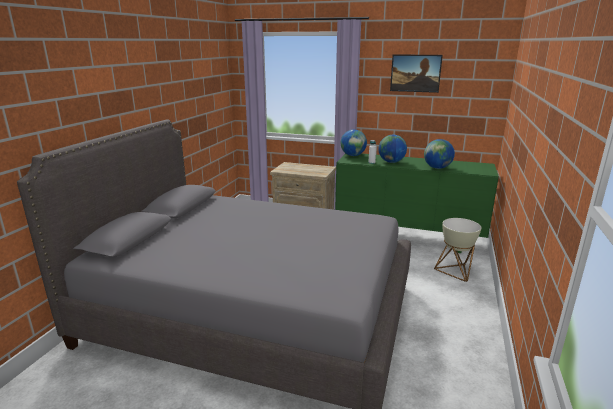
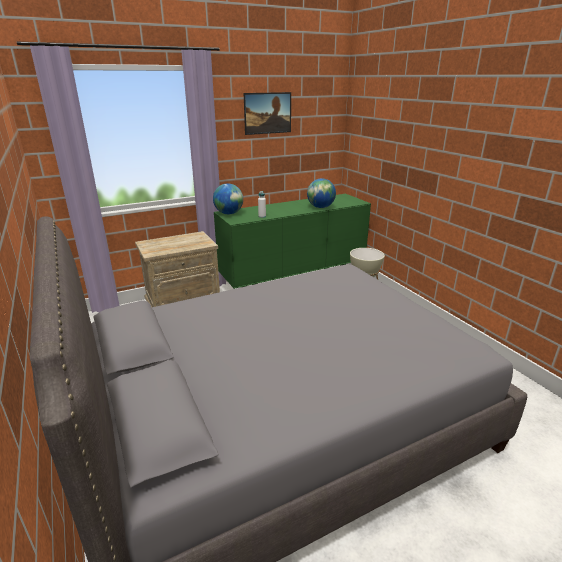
camera: 45 degrees left, 5 degrees up
globe [378,135,407,163] -> none

